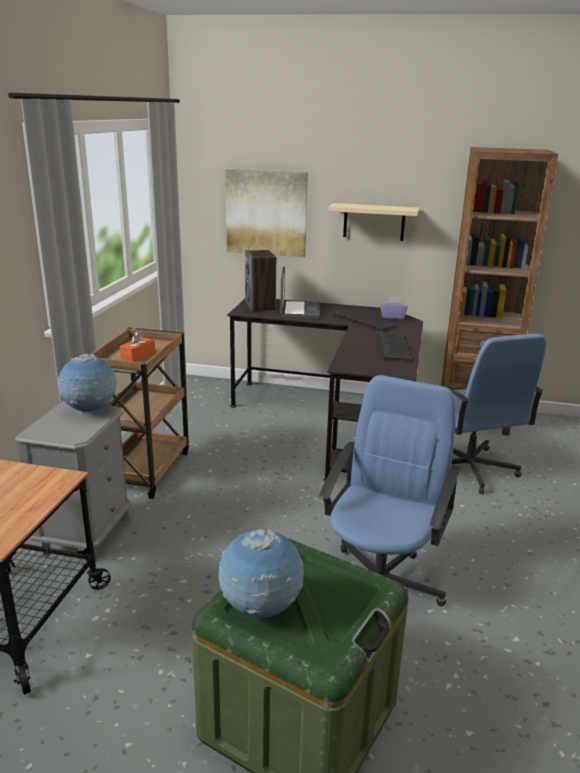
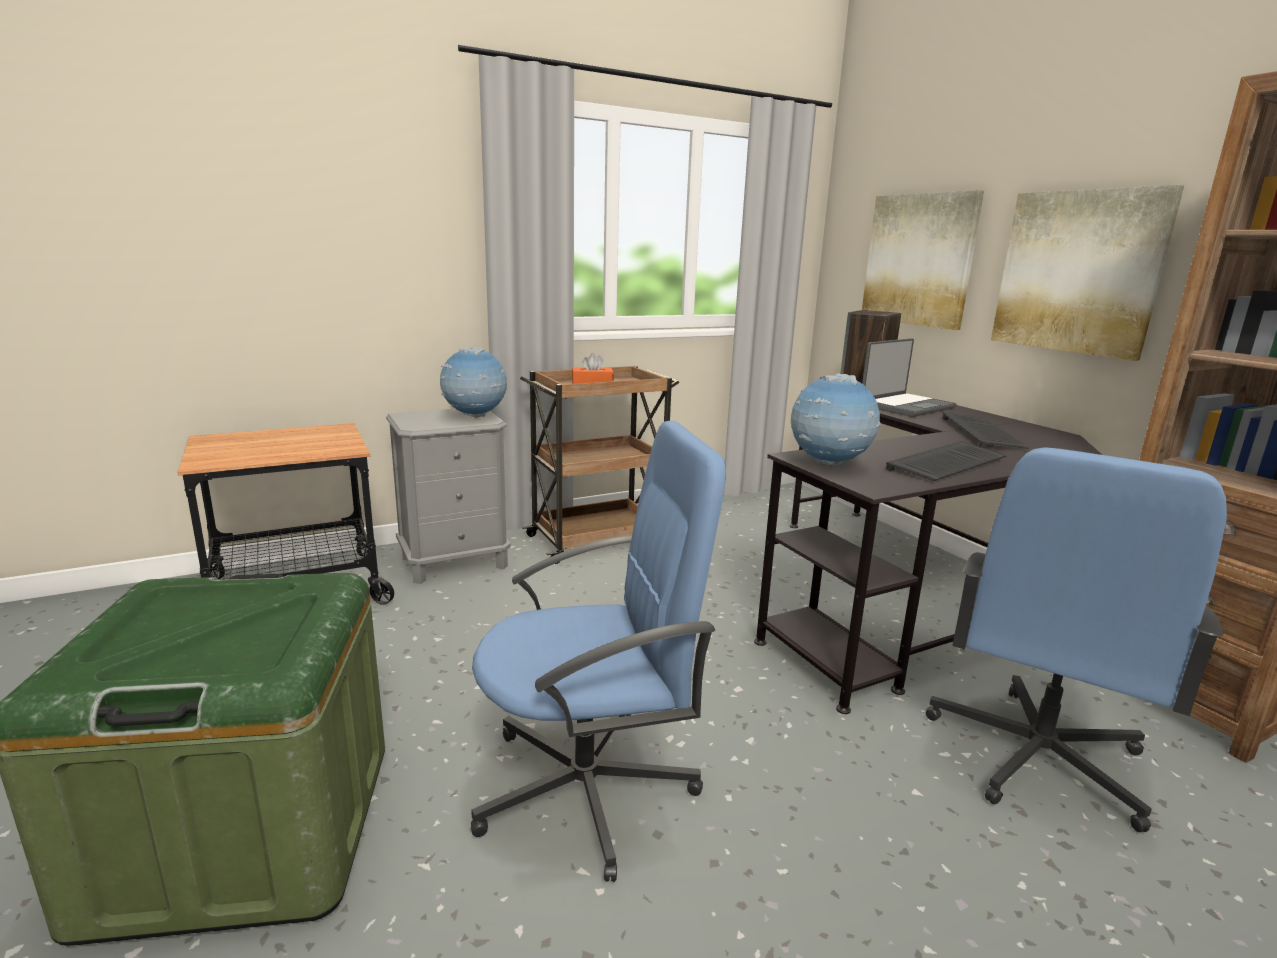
camera: 50 degrees right, 5 degrees down
globe [219,529,304,617] -> globe moved to [791,373,881,466]
beige shelf [328,203,419,241] -> picture [991,185,1184,361]
purple tissue box [380,296,408,320] -> none

